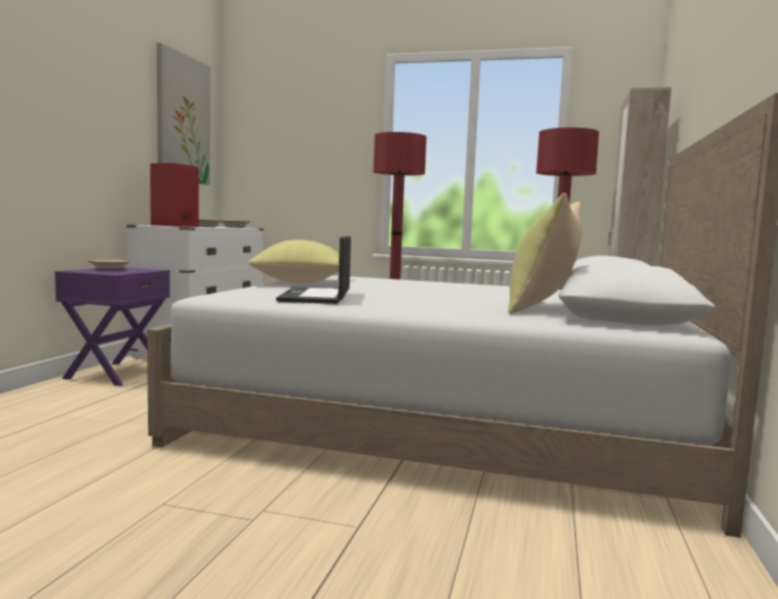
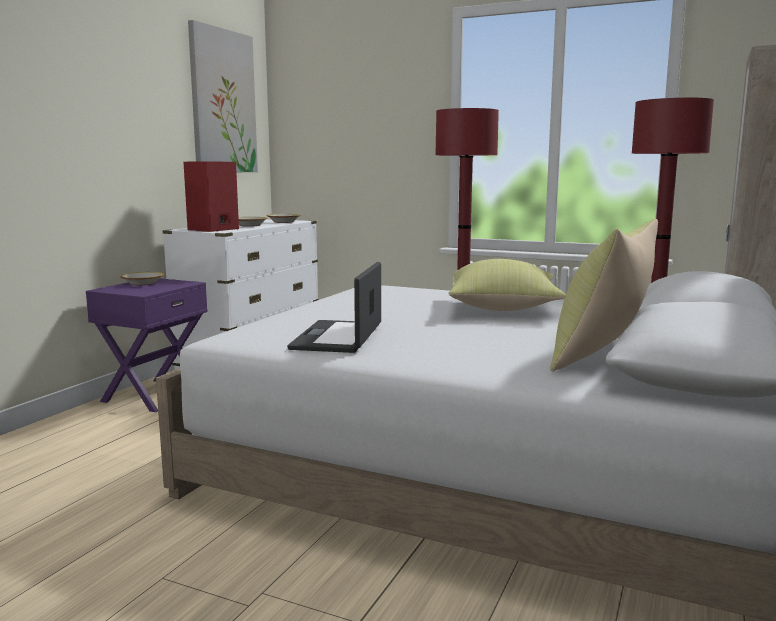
camera: 10 degrees right, 5 degrees up
yellow pillow [248,240,339,283] -> yellow pillow moved to [448,259,566,311]

